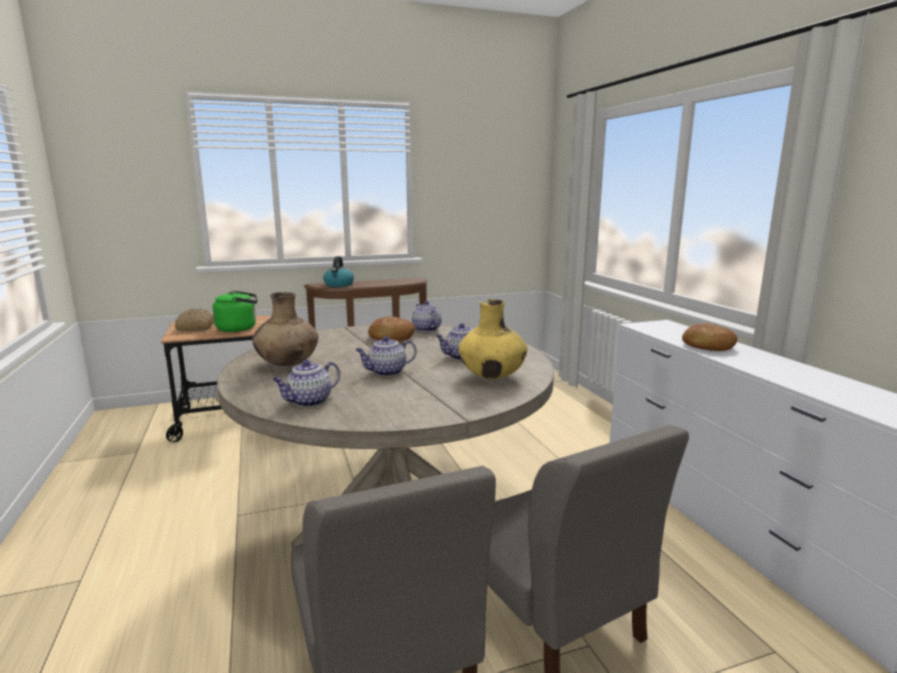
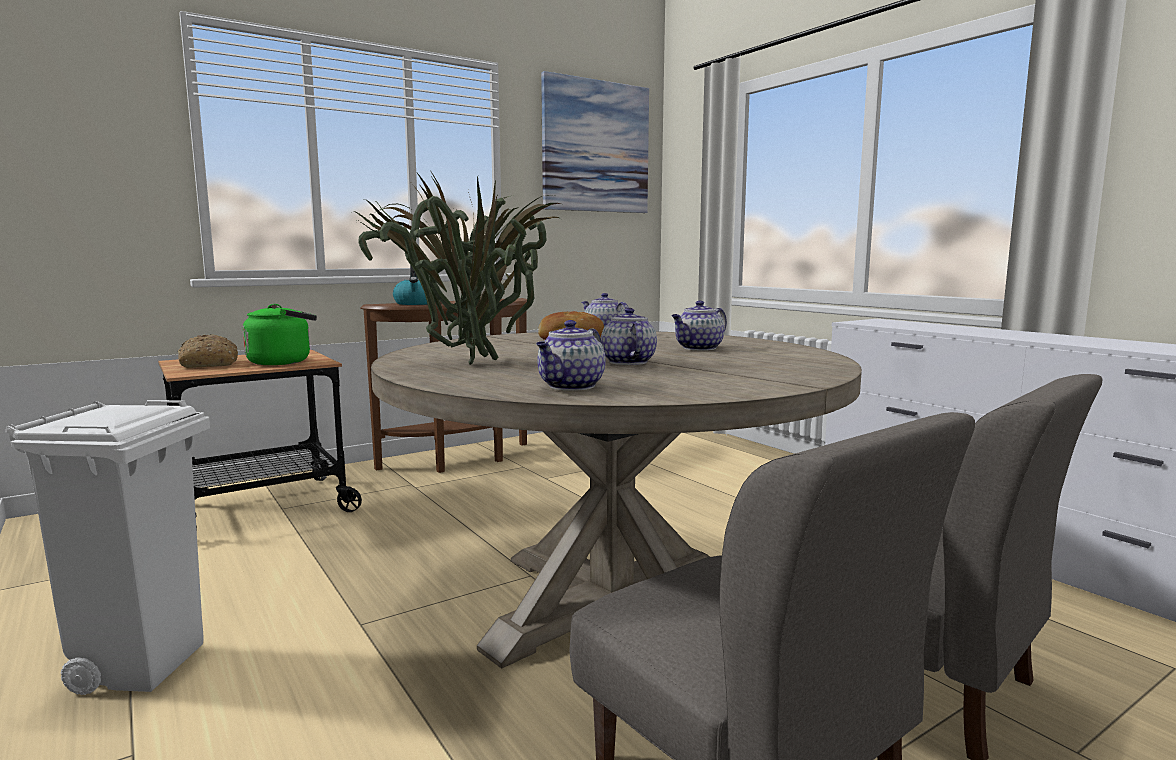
camera: 15 degrees left, 5 degrees down
brown vase [252,292,318,366] -> potted plant [351,170,561,365]
teapot [355,336,417,376] -> teapot turned 120 degrees clockwise [601,308,657,365]
yellow vase [458,299,528,379] -> none
bread [682,323,737,351] -> none
none -> white trash can [5,400,210,695]
none -> picture [541,71,649,213]

